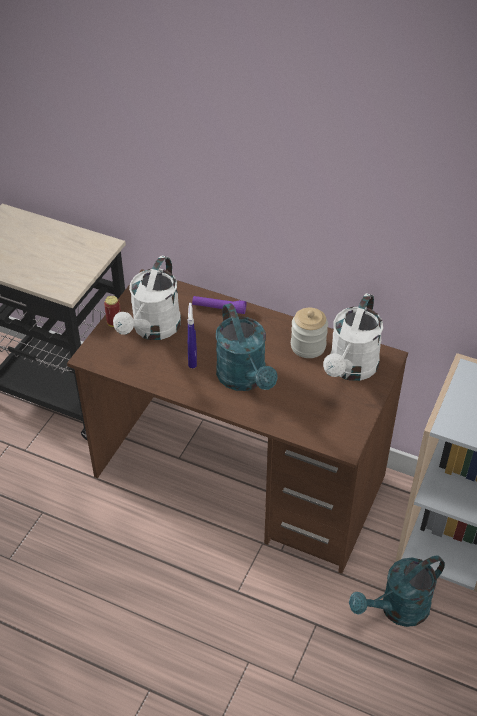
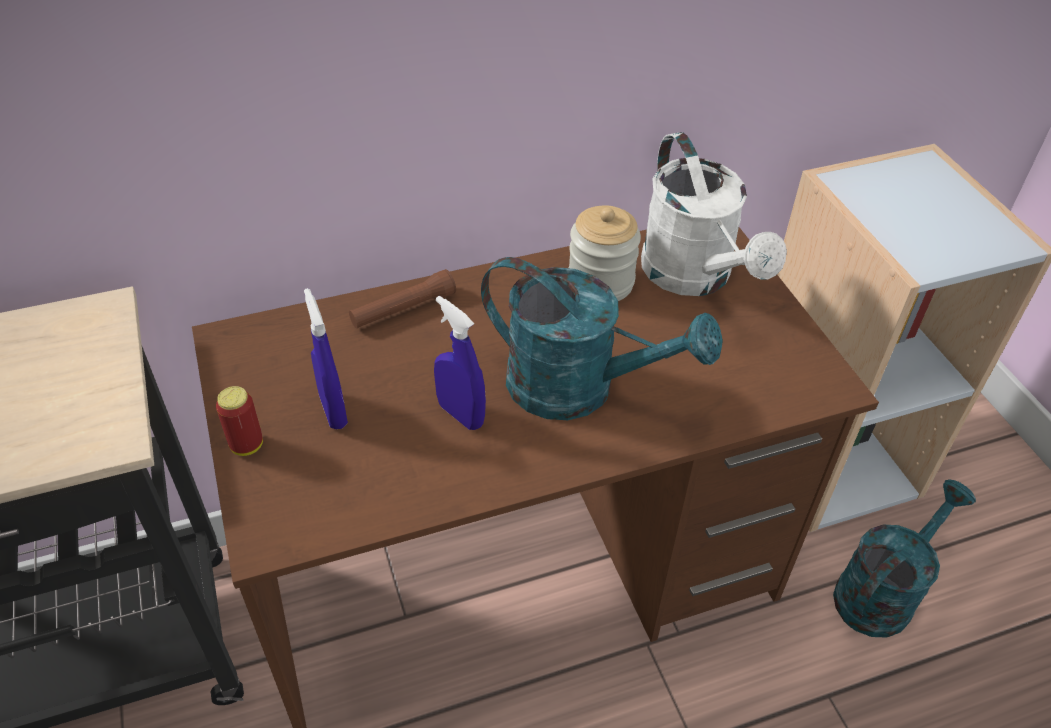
camera: 45 degrees left, 0 degrees up
white watering can [113,256,181,340] -> blue spray bottle [304,288,348,429]
purple flashlight [192,296,247,314] -> brown flashlight [349,269,456,329]
turquoise watering can [349,556,445,627] -> turquoise watering can turned 150 degrees counterclockwise [833,479,976,637]

